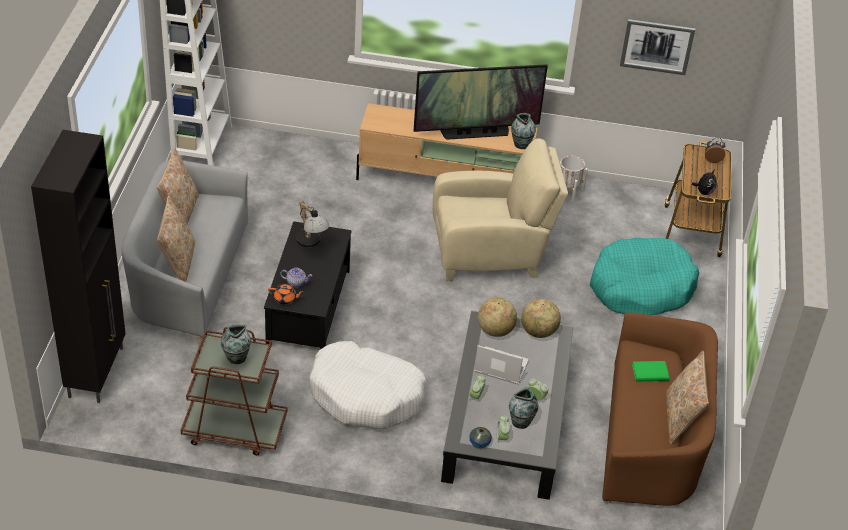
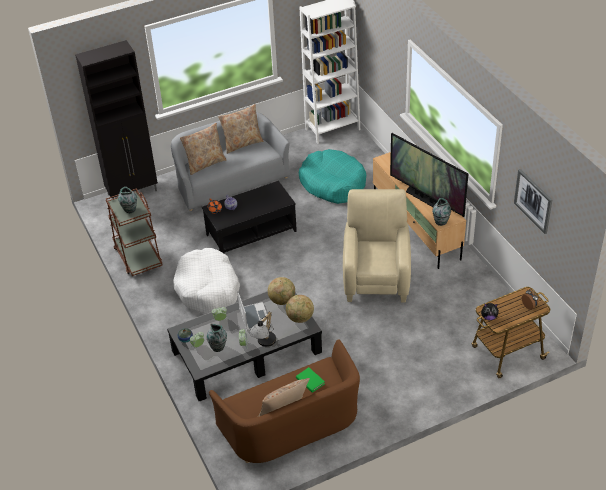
camera: 60 degrees right, 0 degrees up
table lamp [296,201,329,247] -> table lamp moved to [250,312,276,347]
beige armchair [433,138,568,281] -> beige armchair turned 135 degrees counterclockwise [343,189,411,302]
white planter [560,155,588,202] -> none
turquoise dog bed [589,238,699,315] -> turquoise dog bed moved to [299,149,366,204]

